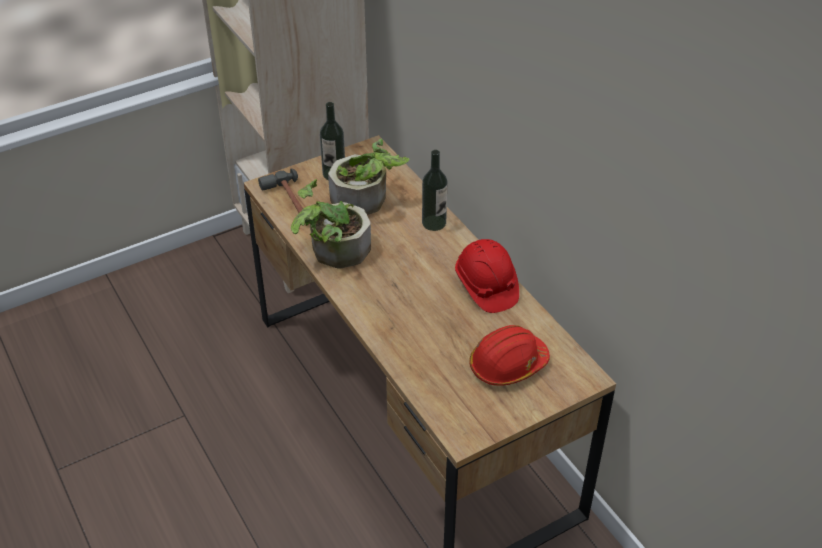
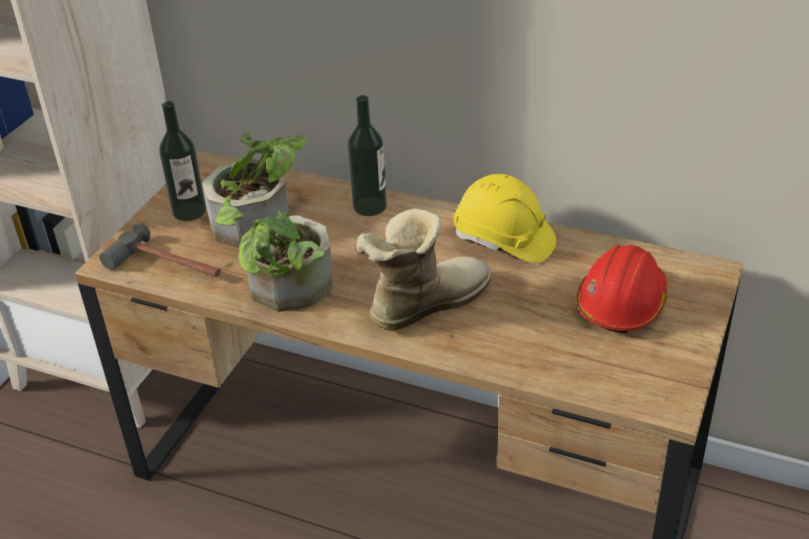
camera: 35 degrees left, 5 degrees down
red hard hat [455,239,519,313] -> yellow hard hat [454,174,556,263]
none -> boot [356,208,492,331]

